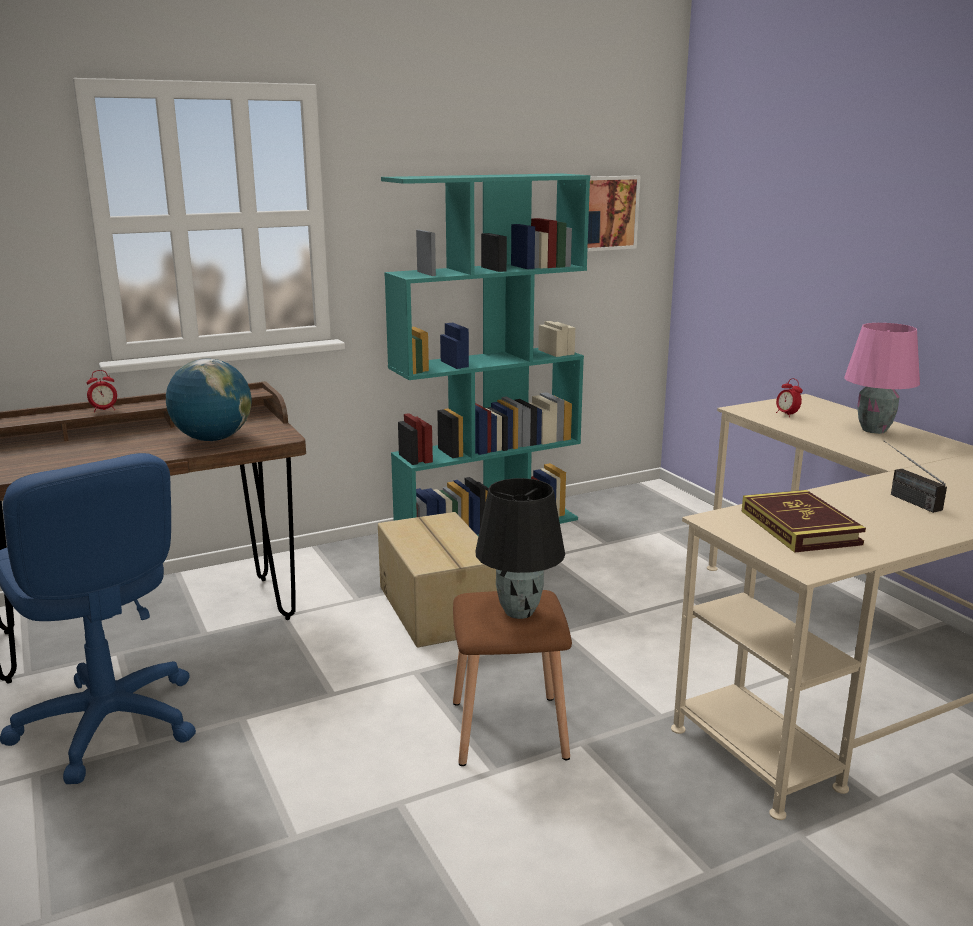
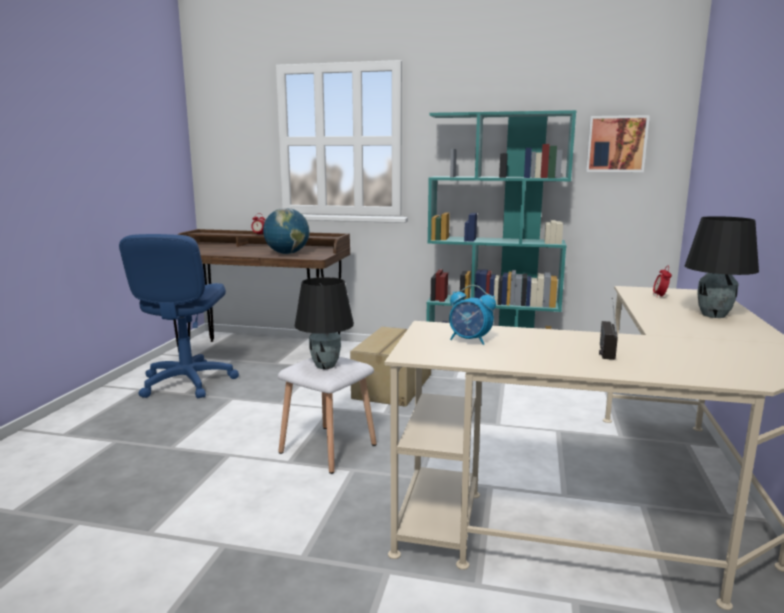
camera: 40 degrees right, 5 degrees down
brown stool [453,590,572,766] -> white stool [278,357,377,474]
book [742,490,866,553] -> alarm clock [449,285,496,345]
pink table lamp [844,323,920,434] -> black table lamp [684,216,759,318]

